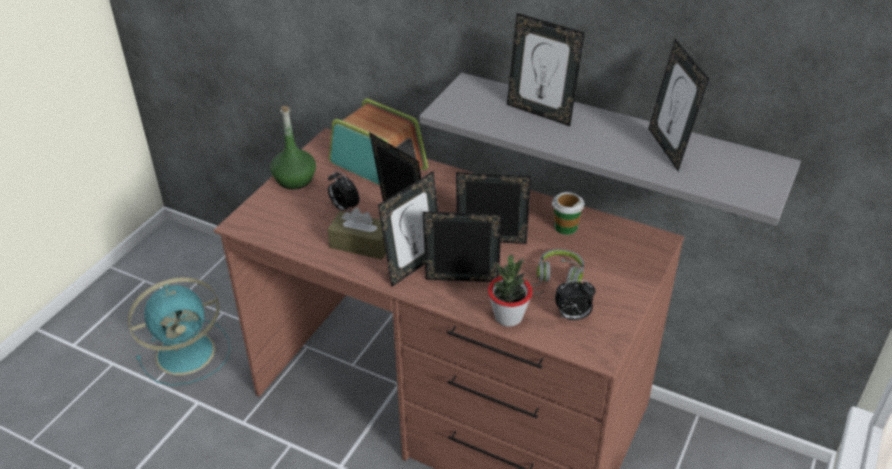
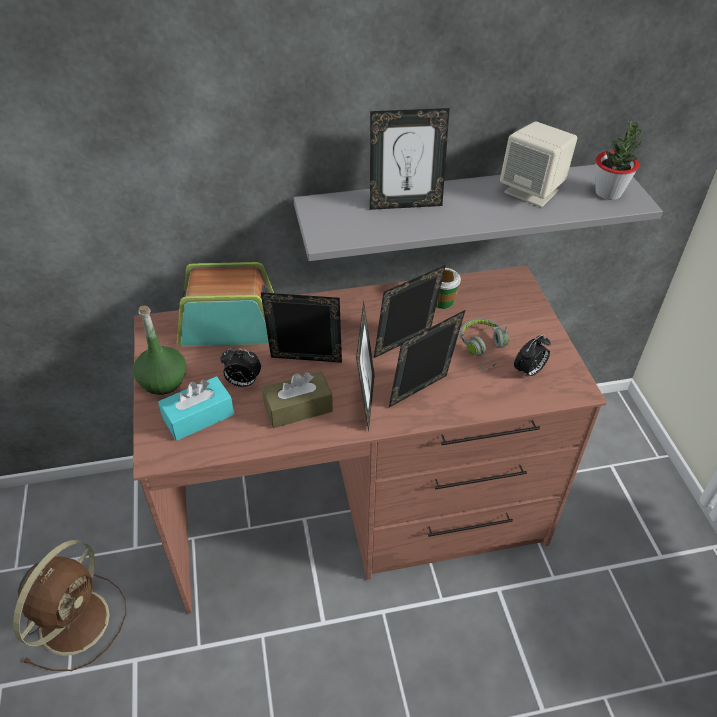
camera: 40 degrees left, 5 degrees up
turquoise fan [128,277,230,386] -> brown fan [13,540,126,671]
potted plant [488,255,533,327] -> potted plant moved to [595,120,645,200]
picture frame [648,39,709,171] -> beige speaker [500,121,577,207]
none -> turquoise tissue box [158,376,234,441]

